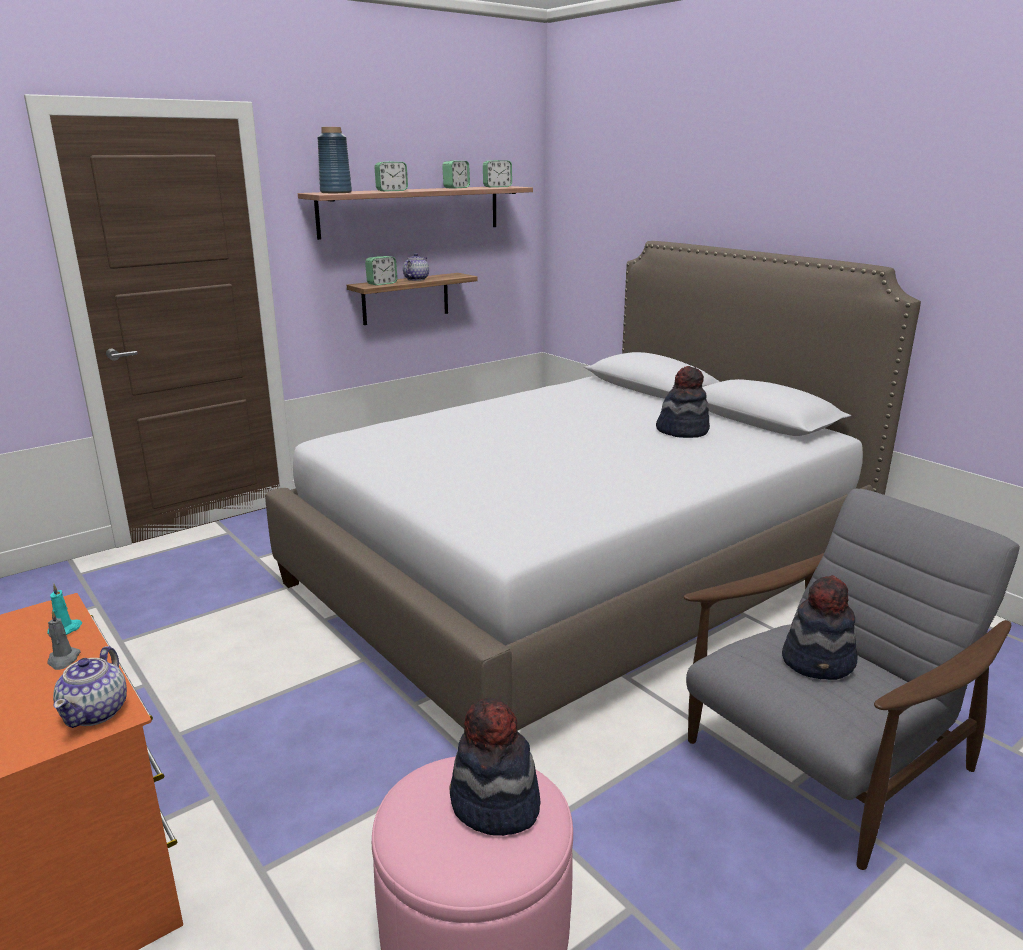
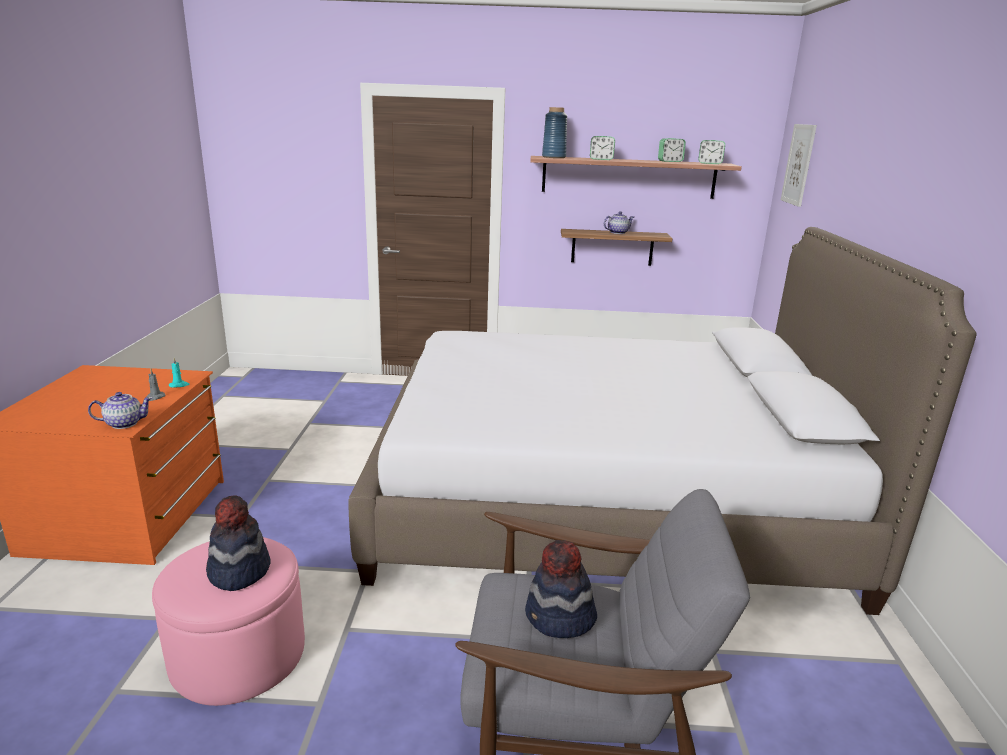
camera: 40 degrees right, 0 degrees up
teapot [53,646,127,728] -> teapot turned 150 degrees counterclockwise [88,392,153,429]
alarm clock [365,256,397,286] -> none
hat [656,366,710,438] -> none
none -> picture [781,124,817,207]

